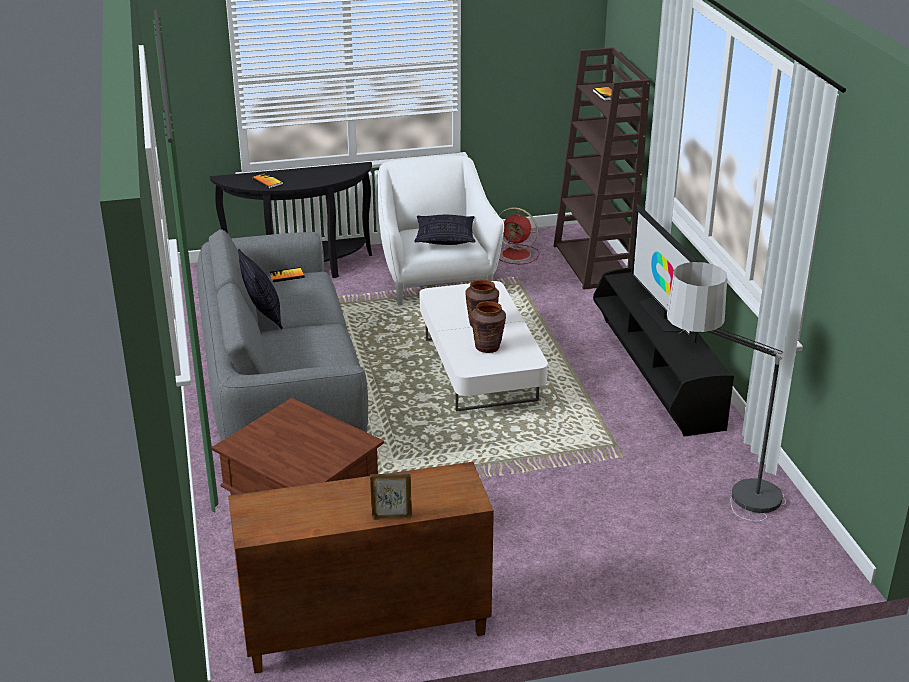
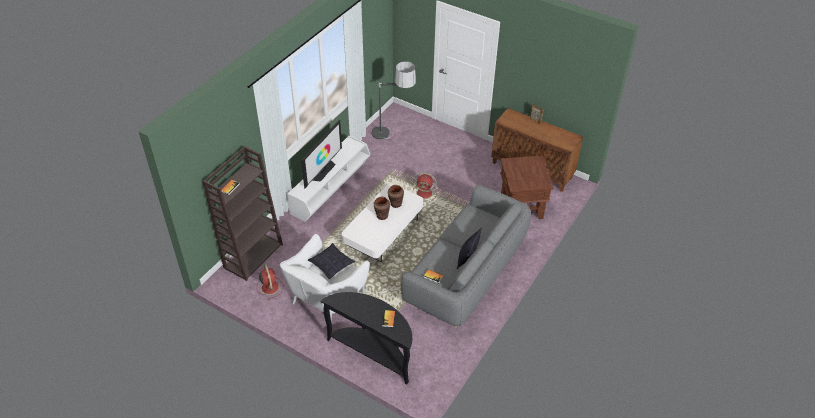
camera: 135 degrees left, 15 degrees up
black tv stand [593,268,734,437] -> white tv stand [287,136,370,222]
none -> red fan [413,173,437,201]

